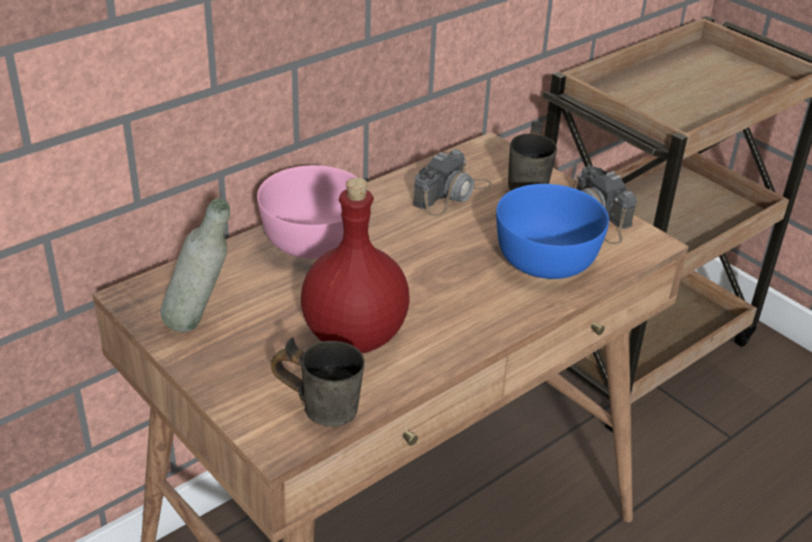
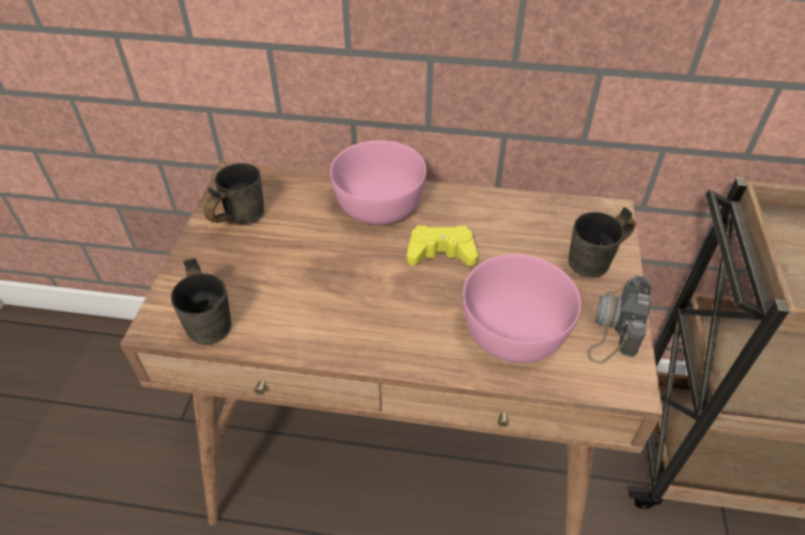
camera: 50 degrees right, 10 degrees up
grey bottle [160,198,230,332] -> grey mug [204,163,264,224]
red bottle [301,178,410,353] -> none
camera [413,149,492,216] -> none
blue bowl [496,184,609,279] -> pink bowl [463,254,581,363]
none -> yellow game controller [407,225,478,266]

